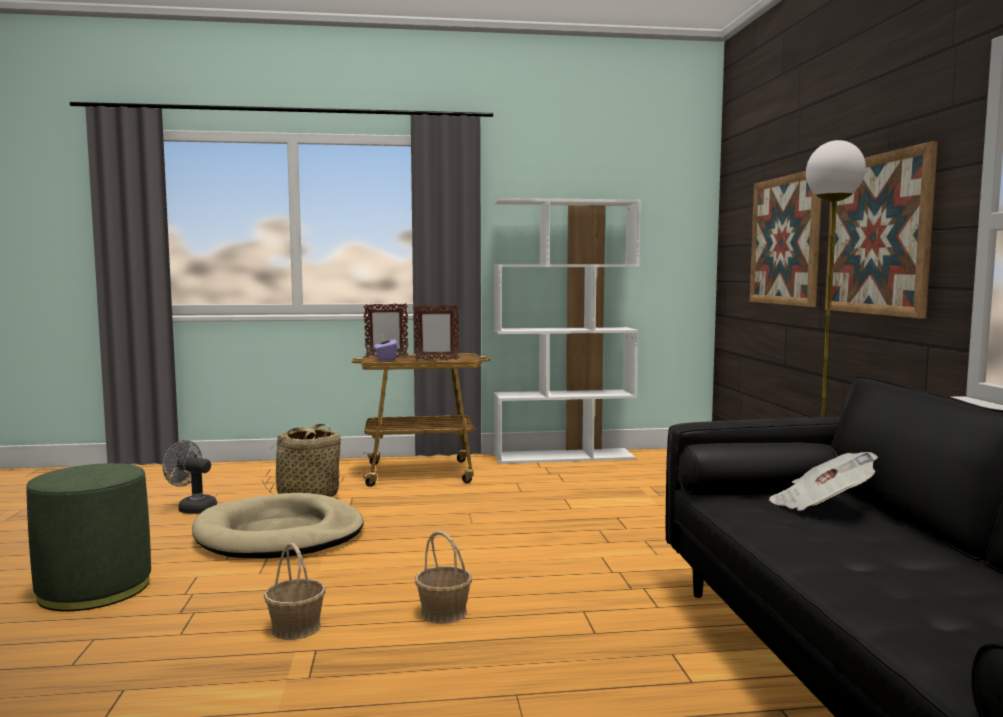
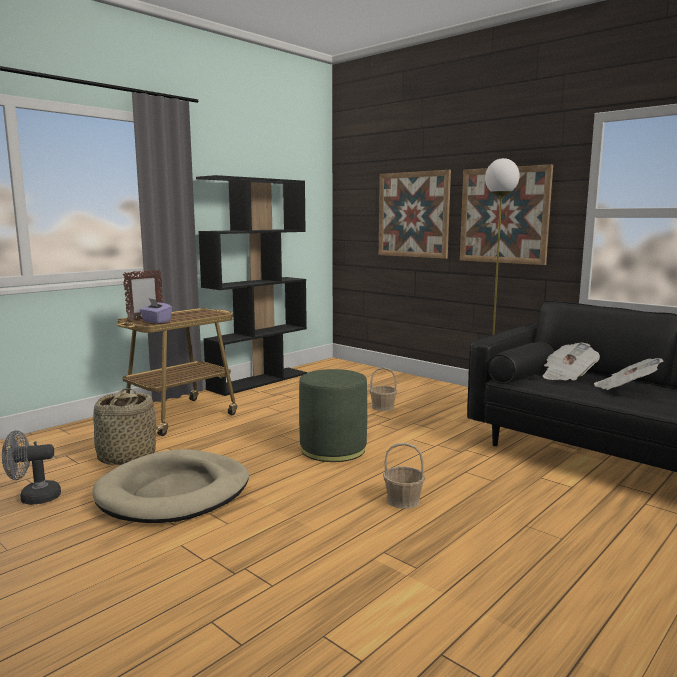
camera: 40 degrees left, 5 degrees up
green ottoman [26,463,151,611] -> green ottoman moved to [299,369,367,462]
basket [264,542,326,640] -> basket moved to [369,367,397,411]
picture frame [413,305,459,360] -> none
white bookcase [494,198,641,464] -> black bookcase [196,175,307,396]
none -> newspaper [594,358,663,390]

